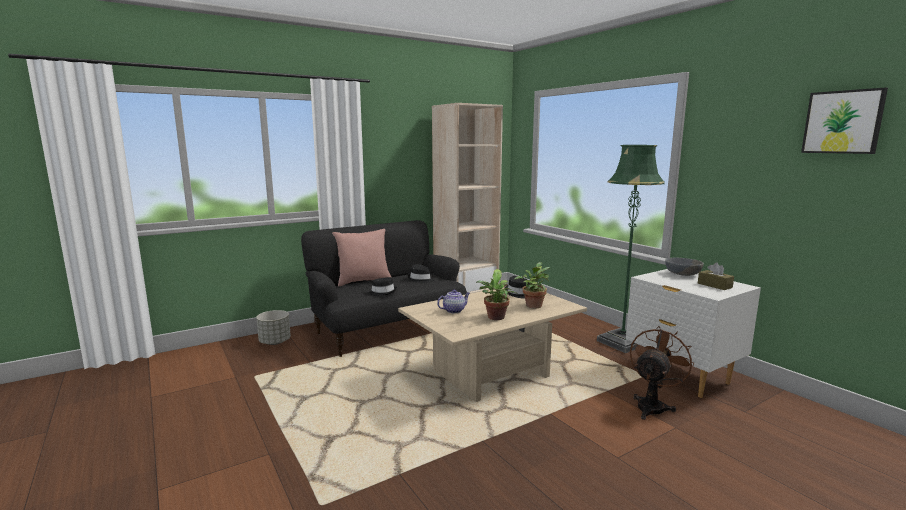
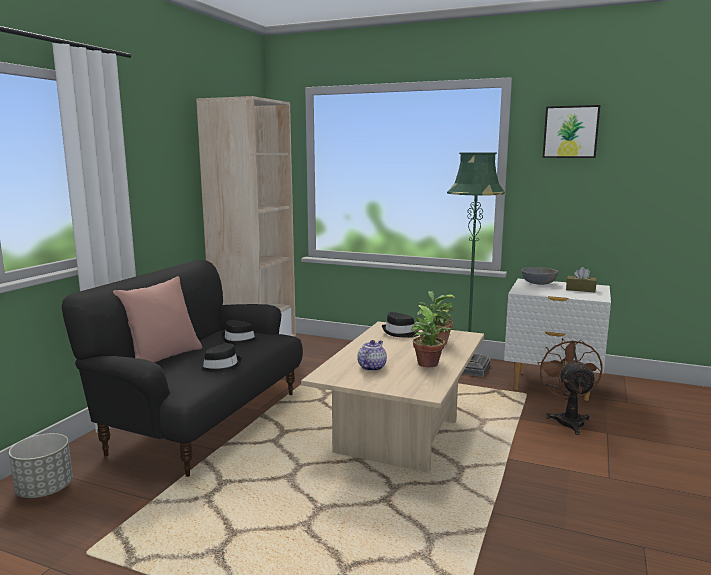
camera: 35 degrees left, 0 degrees up
picture [801,88,888,154] -> picture moved to [543,105,600,158]

